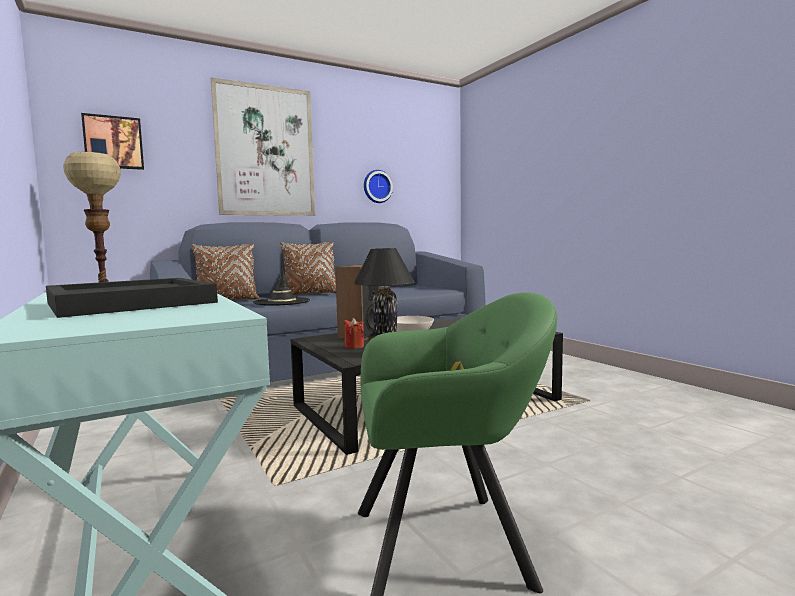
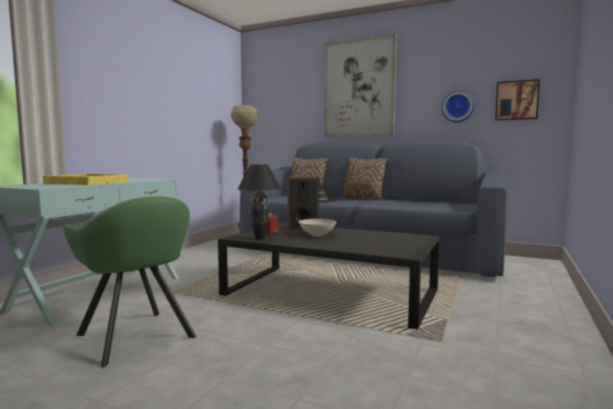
camera: 55 degrees right, 0 degrees up
black tray [46,278,218,318] -> yellow tray [43,174,128,185]
picture [81,113,144,170] -> picture moved to [495,79,540,121]

